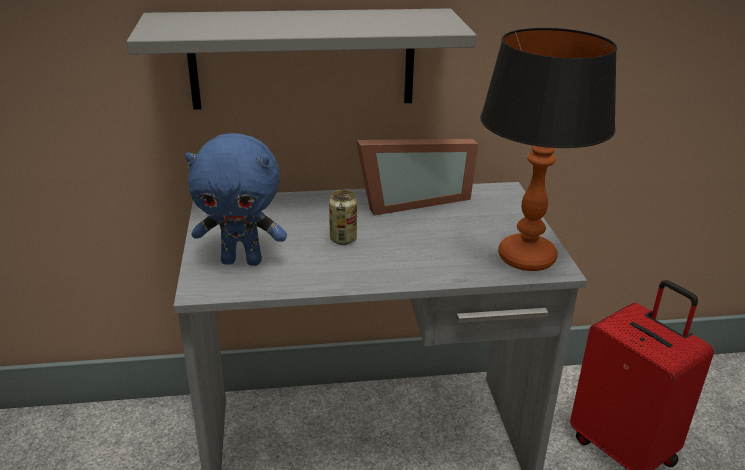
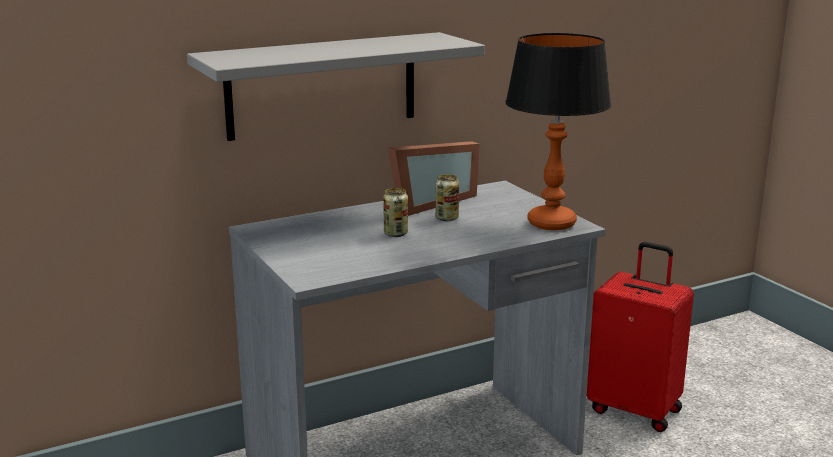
camera: 20 degrees left, 10 degrees down
blue plush toy [185,133,287,266] -> none
none -> can [436,174,459,221]

